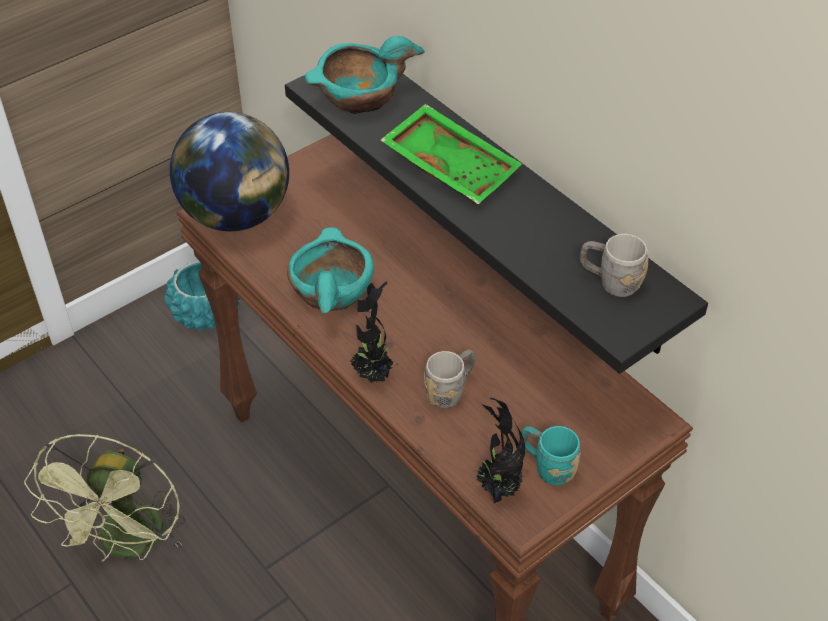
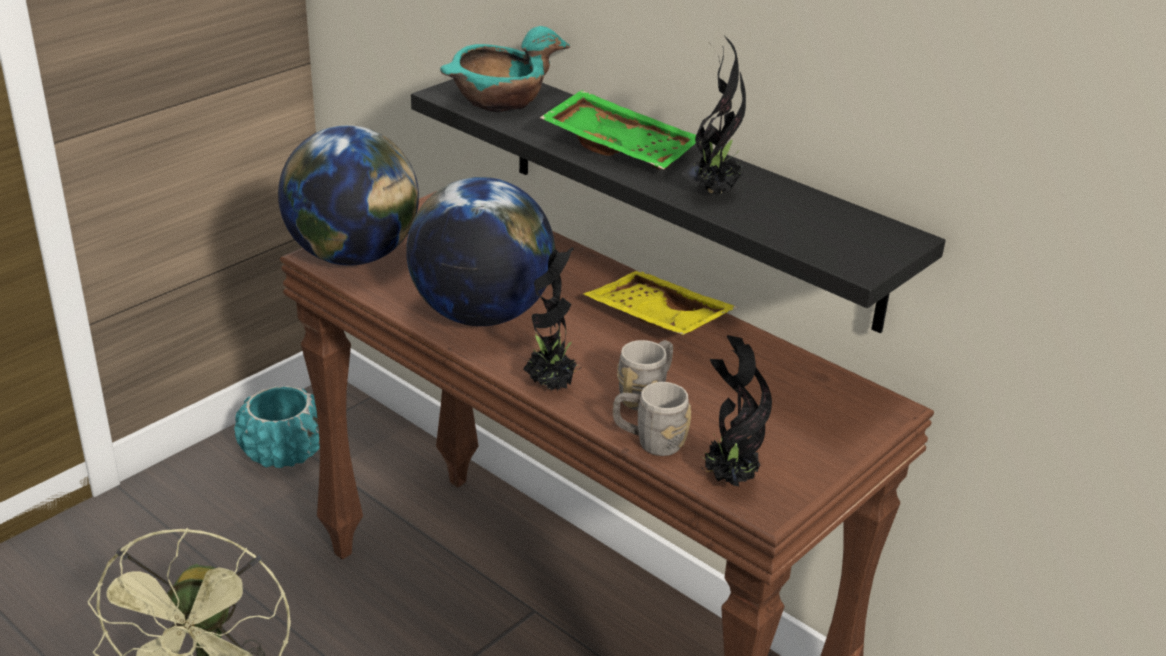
camera: 10 degrees left, 15 degrees down
turquoise bowl [287,227,374,313] -> globe [406,177,555,326]
turquoise mug [521,426,581,485] -> none
grey mug [580,234,648,297] -> grey mug moved to [613,382,691,456]
none -> yellow tray [584,270,737,335]
none -> potted plant [682,36,746,194]

